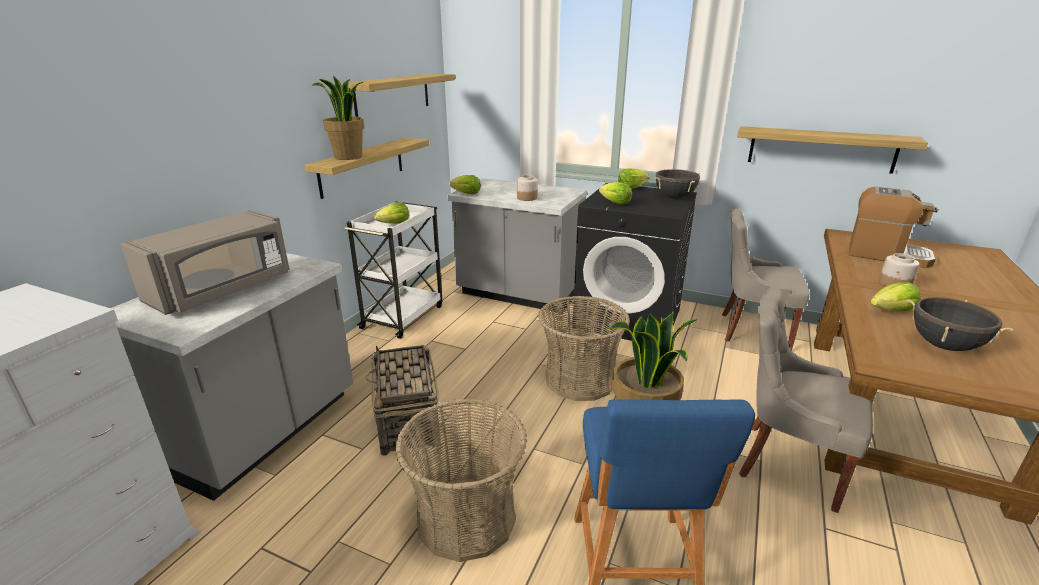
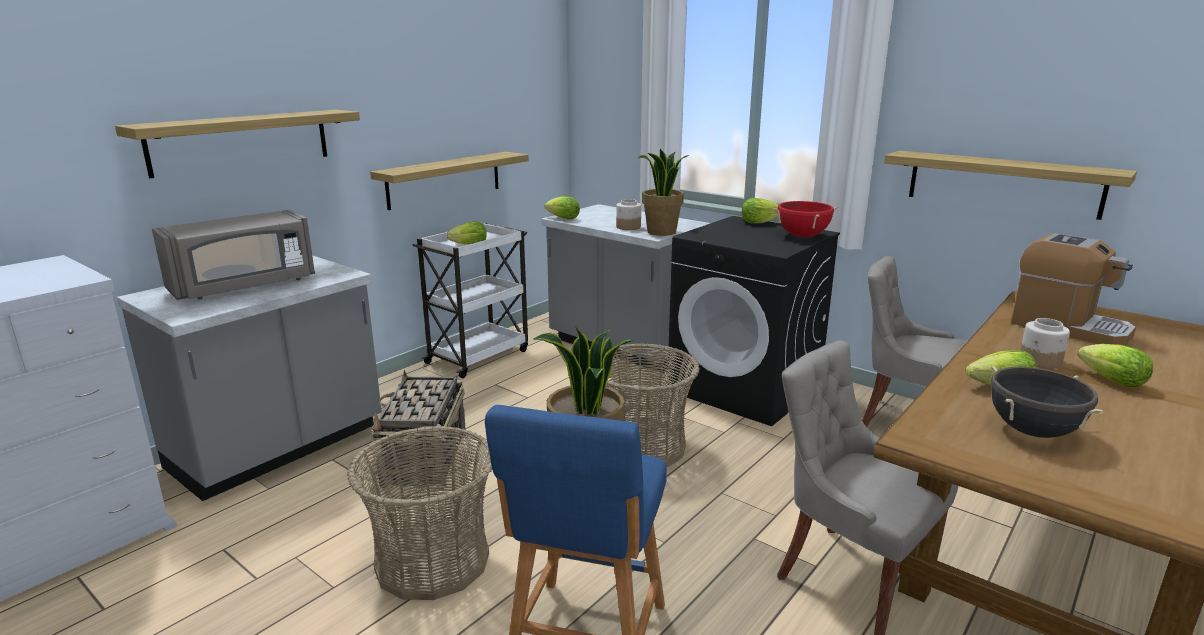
camera: 15 degrees right, 5 degrees down
potted plant [311,76,364,160] -> potted plant moved to [638,149,689,236]
shelf [342,74,455,117] -> shelf moved to [115,110,360,178]
lettuce [599,182,632,205] -> lettuce moved to [1078,344,1153,387]
black cooking pot [655,169,700,199] -> red cooking pot [773,201,839,237]

